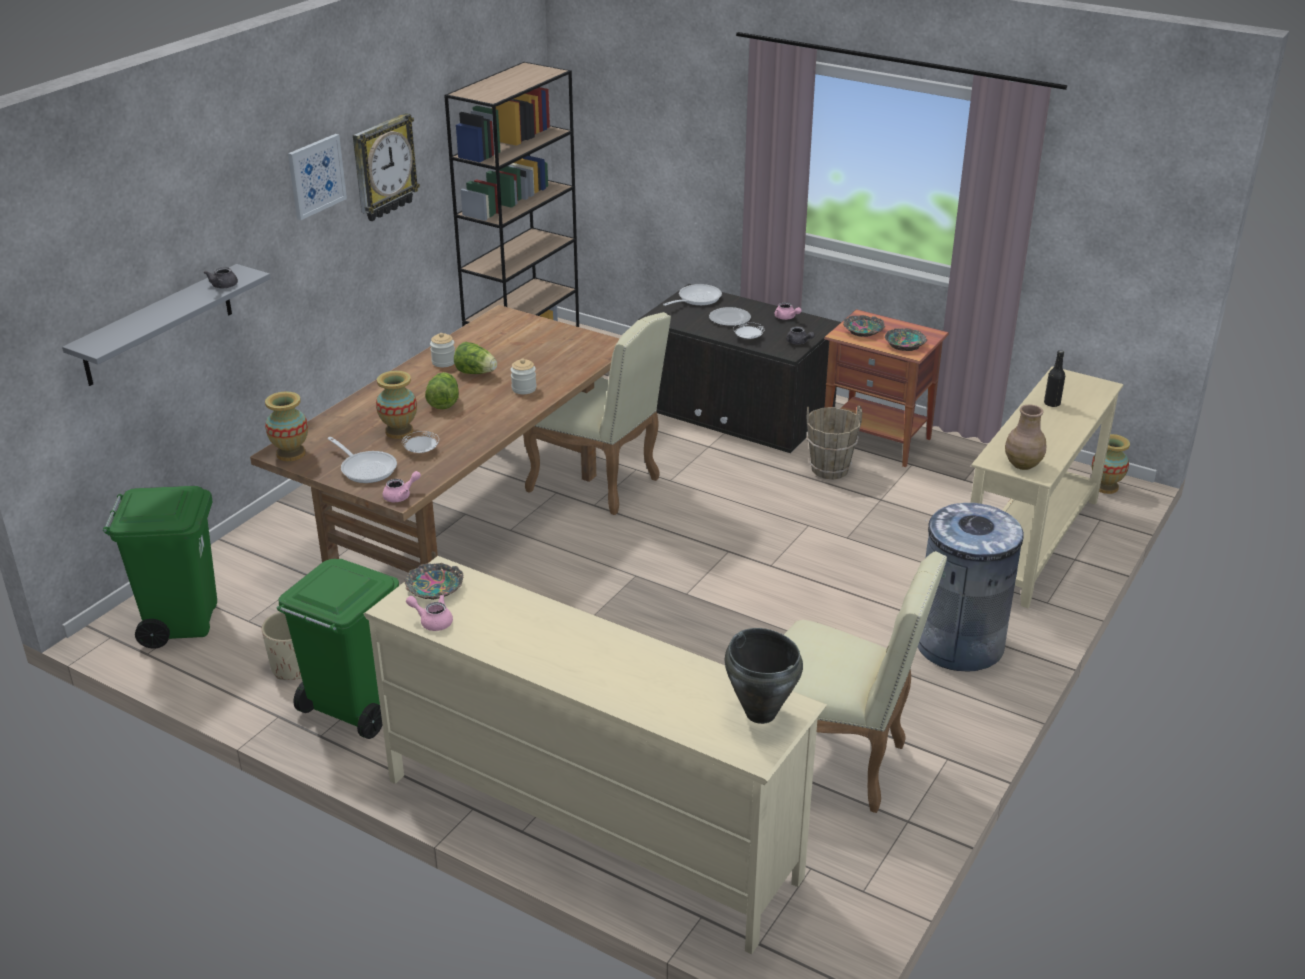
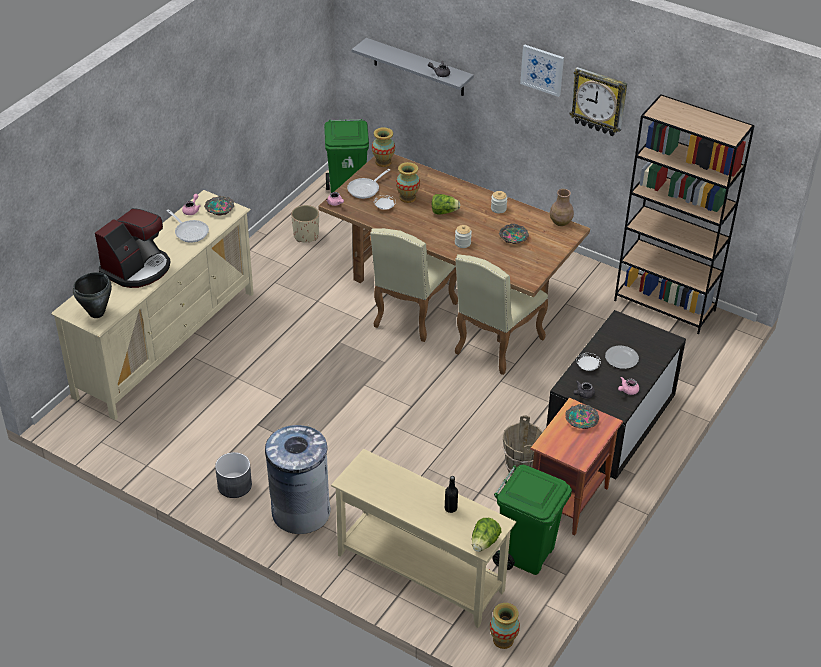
camera: 90 degrees right, 10 degrees up
green trash can [277,559,399,739] -> green trash can moved to [492,465,572,575]
lettuce [454,342,497,374] -> lettuce moved to [472,518,501,552]
frying pan [663,284,722,306] -> frying pan moved to [167,209,209,243]
beige chair [784,551,947,813] -> beige chair moved to [370,228,458,342]
bowl [885,328,927,351] -> bowl moved to [499,224,529,244]
brown vase [1005,405,1046,470] -> brown vase moved to [550,189,574,226]
none -> coffee machine [95,208,170,288]
none -> grey planter [215,452,252,498]

